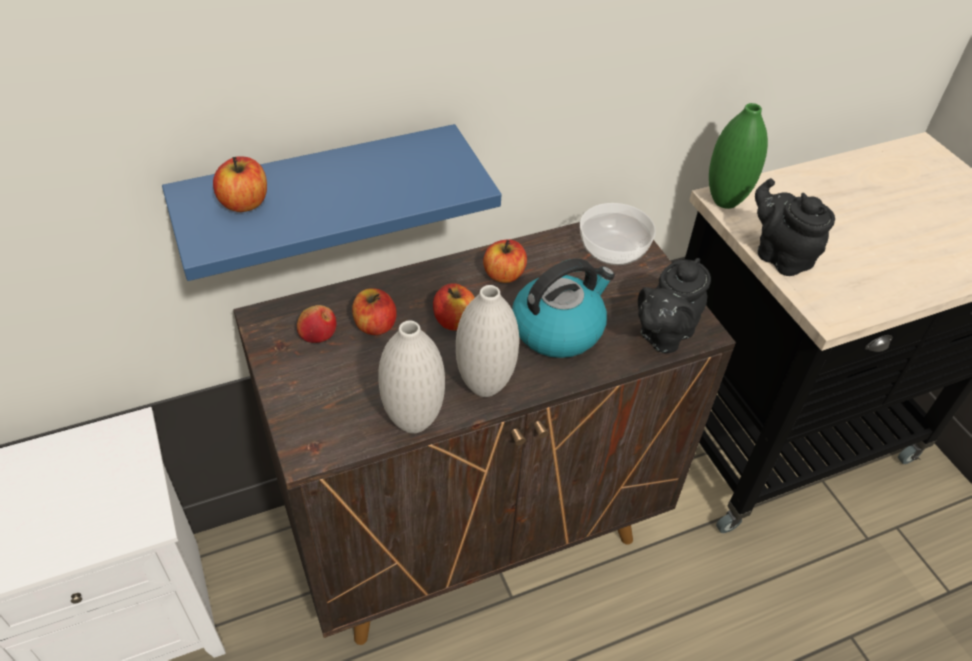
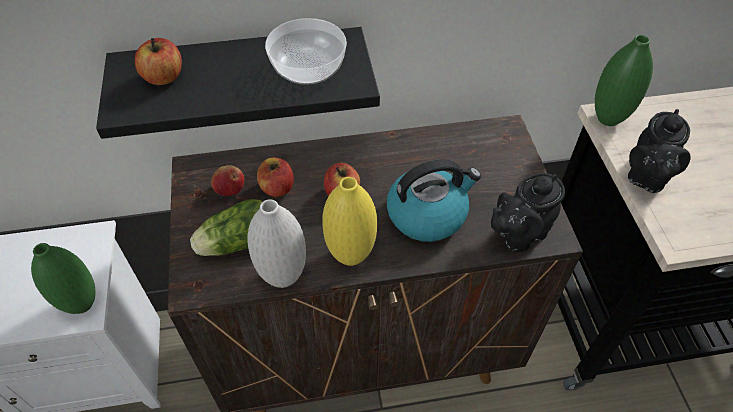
camera: 15 degrees right, 5 degrees up
blue shelf [162,124,501,281] -> black shelf [96,27,380,139]
white vase [456,285,519,397] -> yellow vase [322,177,377,266]
apple [483,239,527,283] -> none
bowl [580,203,656,265] -> bowl moved to [265,18,347,85]
black teapot [755,178,835,276] -> black teapot turned 135 degrees counterclockwise [628,109,691,193]
none -> green vase [31,243,96,314]
none -> lettuce [190,199,262,256]

